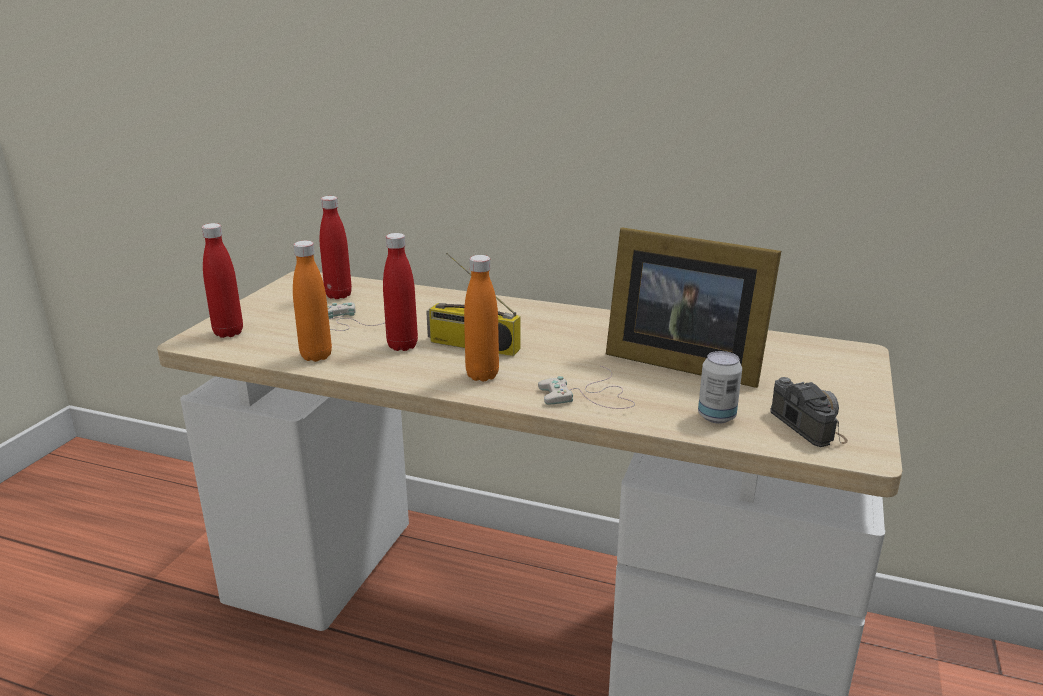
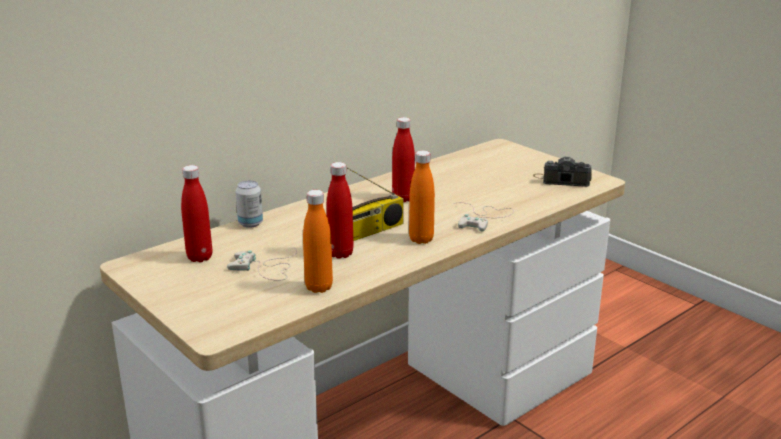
camera: 60 degrees left, 0 degrees up
red bottle [202,223,243,338] -> red bottle moved to [392,117,415,202]
picture frame [606,228,781,388] -> none
can [698,351,742,424] -> can moved to [236,180,263,228]

